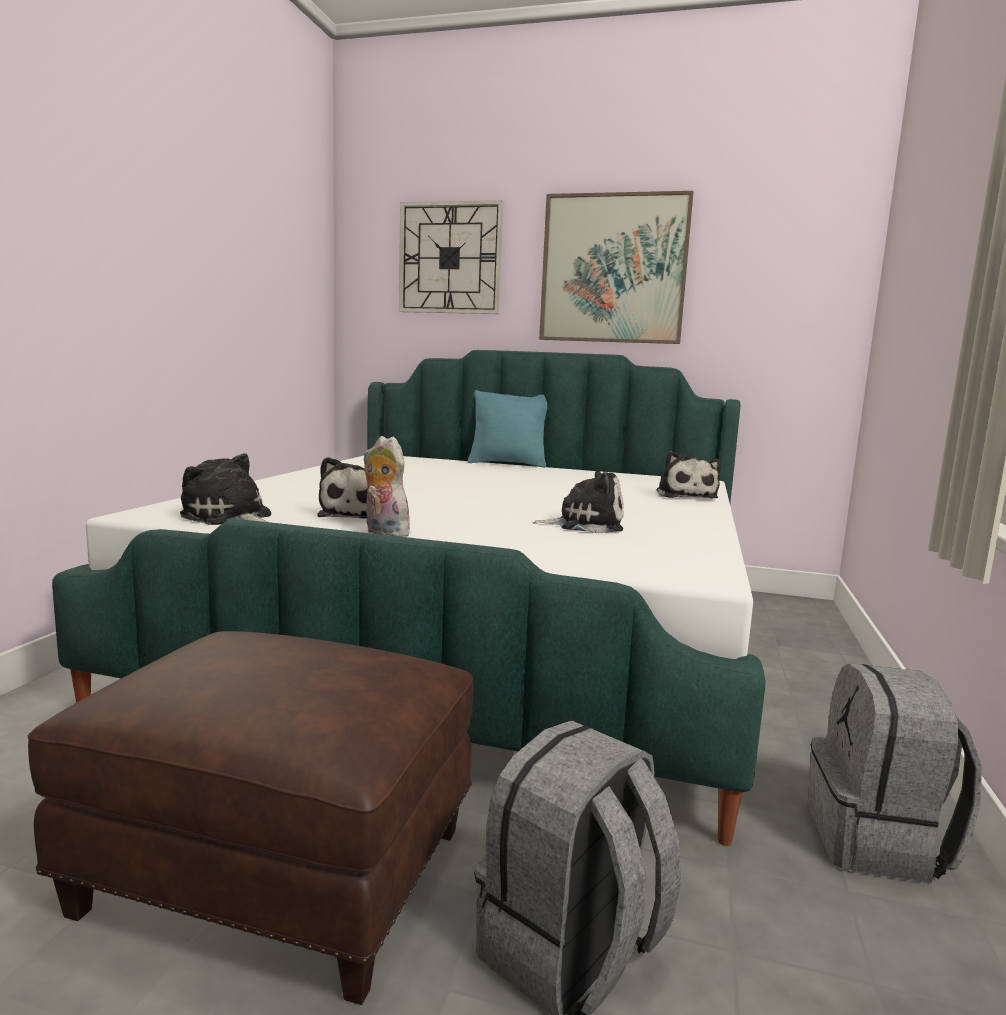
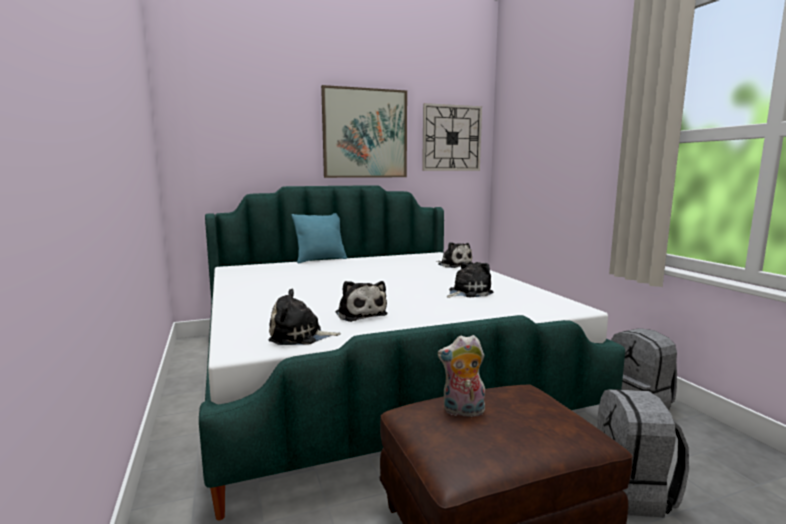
camera: 35 degrees left, 0 degrees up
plush toy [363,436,414,537] -> plush toy moved to [438,335,485,417]
wall clock [399,200,503,314] -> wall clock moved to [422,103,482,171]

